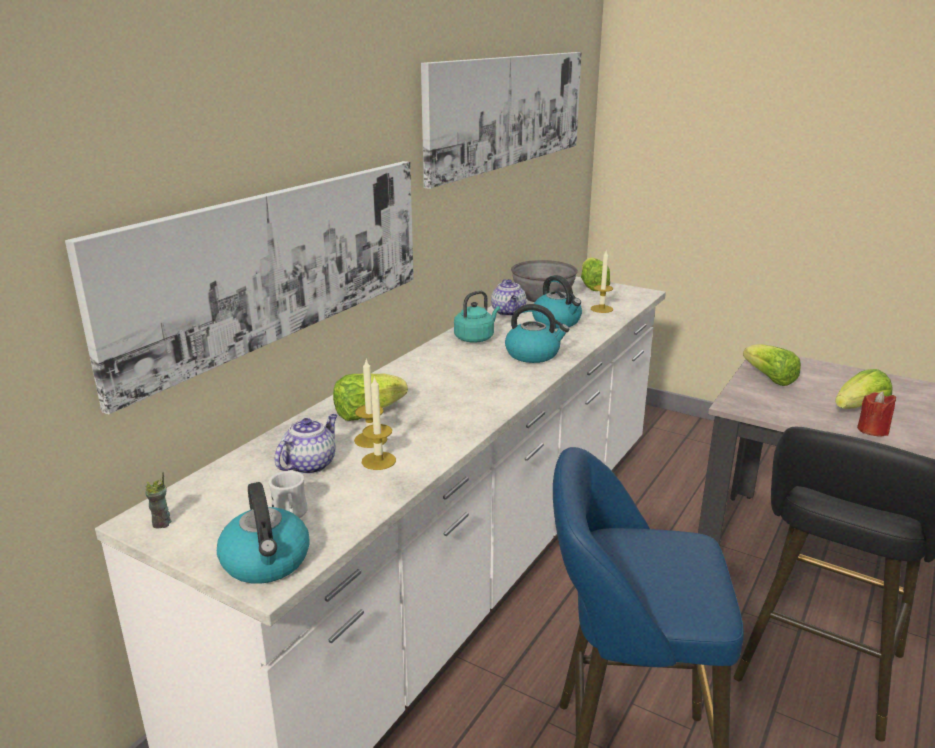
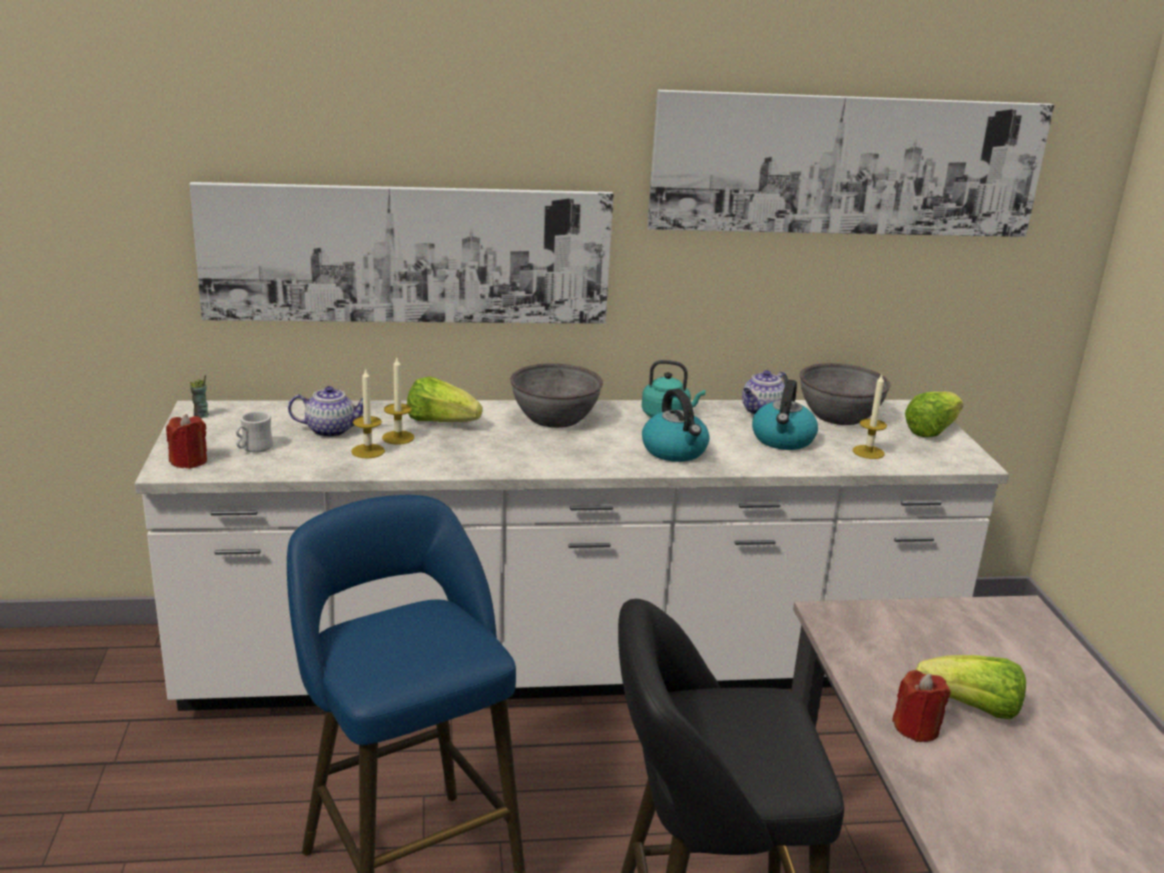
camera: 50 degrees right, 0 degrees up
kettle [217,482,310,584] -> red candle [166,414,207,469]
lettuce [743,344,801,386] -> none
none -> grey bowl [510,363,603,428]

